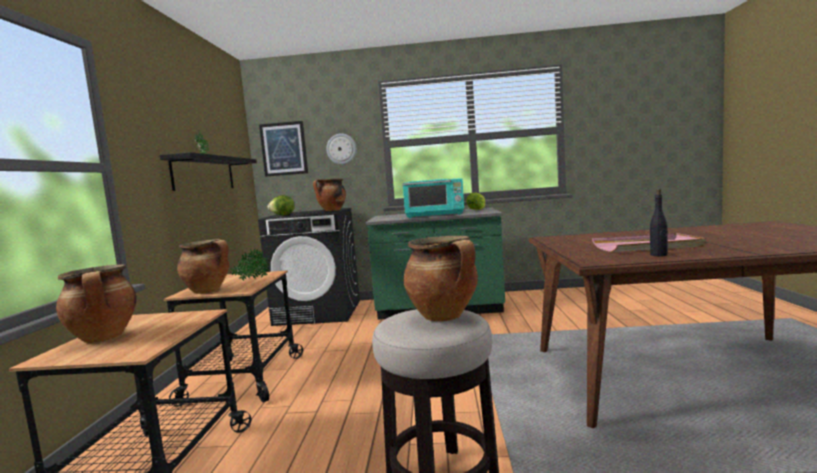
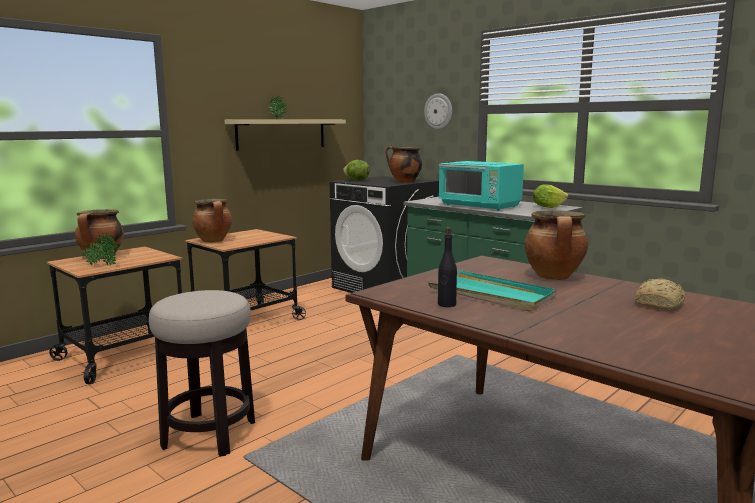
camera: 40 degrees right, 5 degrees up
black shelf [160,152,257,191] -> beige shelf [225,119,346,151]
potted plant [231,249,269,281] -> potted plant moved to [82,233,119,266]
picture [259,121,308,177] -> none
cooking pot [404,236,478,322] -> cooking pot moved to [524,210,588,280]
pink tray [592,233,706,252] -> turquoise tray [428,270,557,312]
none -> bread [635,279,686,310]

